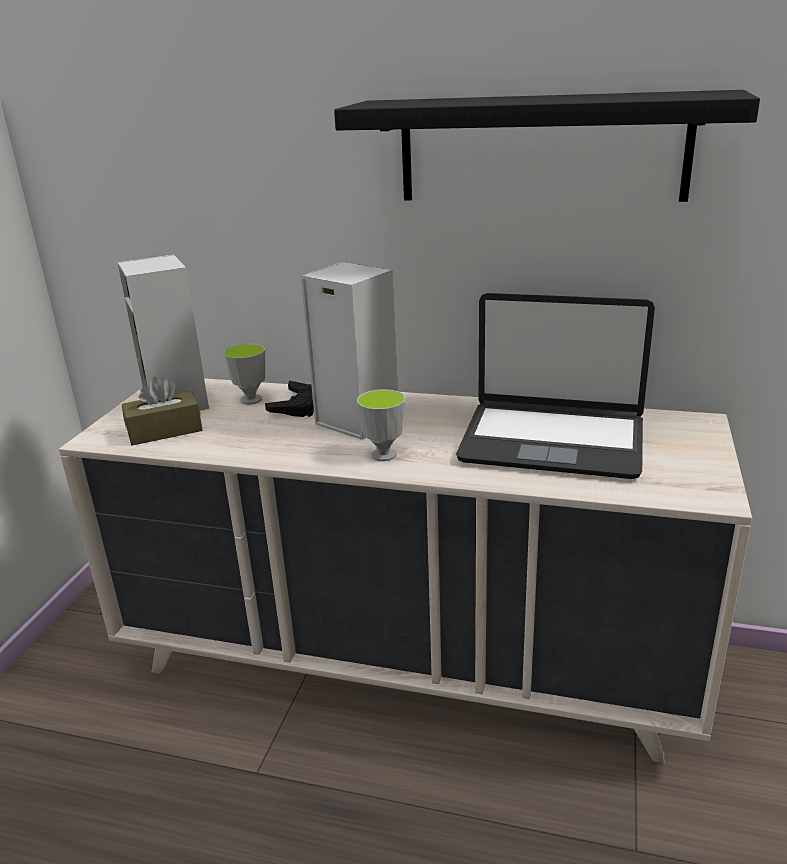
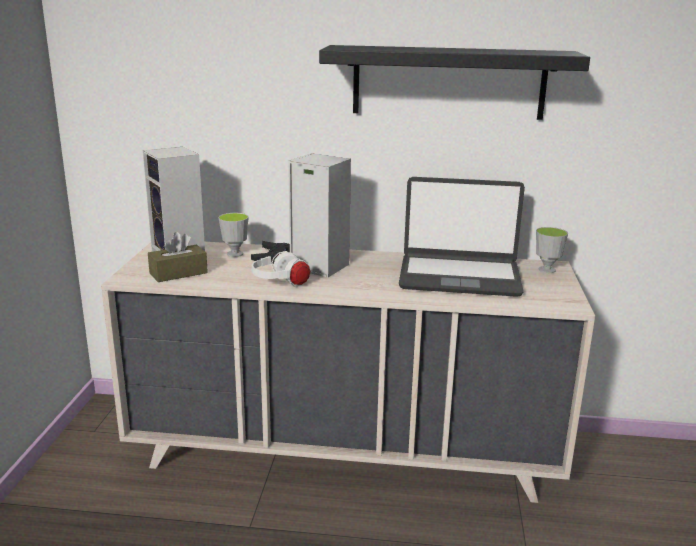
camera: 10 degrees left, 5 degrees down
cup [357,389,405,461] -> cup moved to [536,227,568,273]
none -> white headphones [252,251,311,287]

